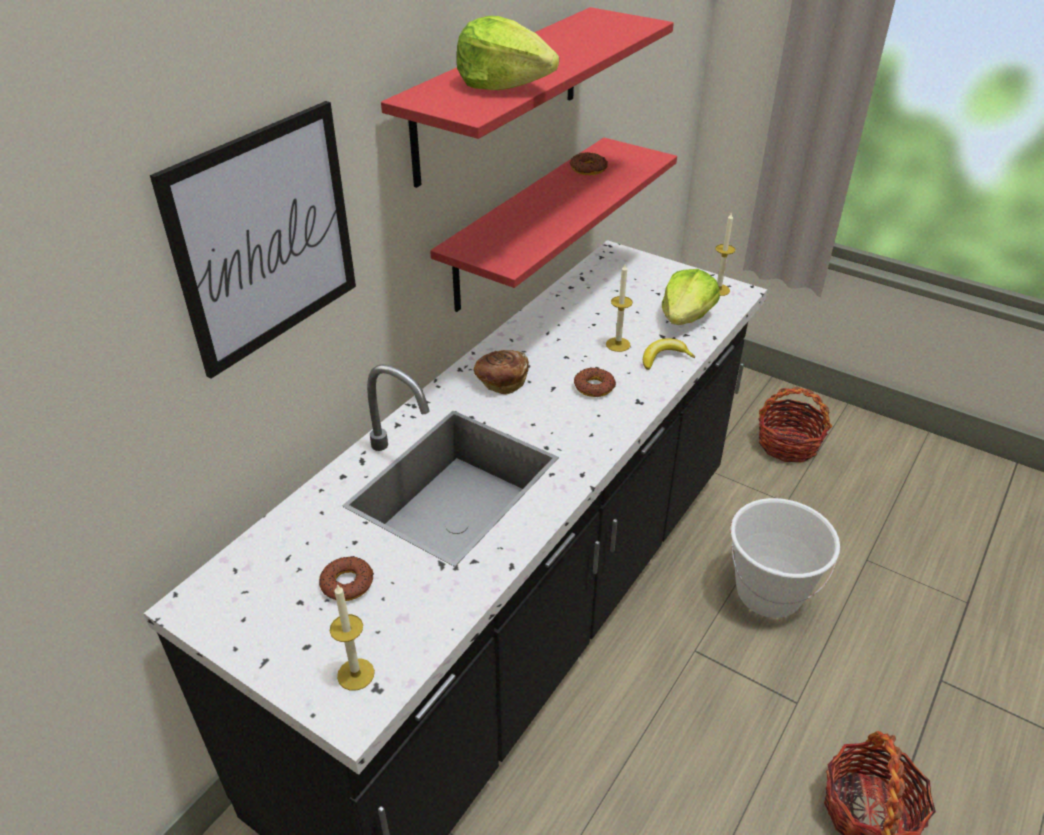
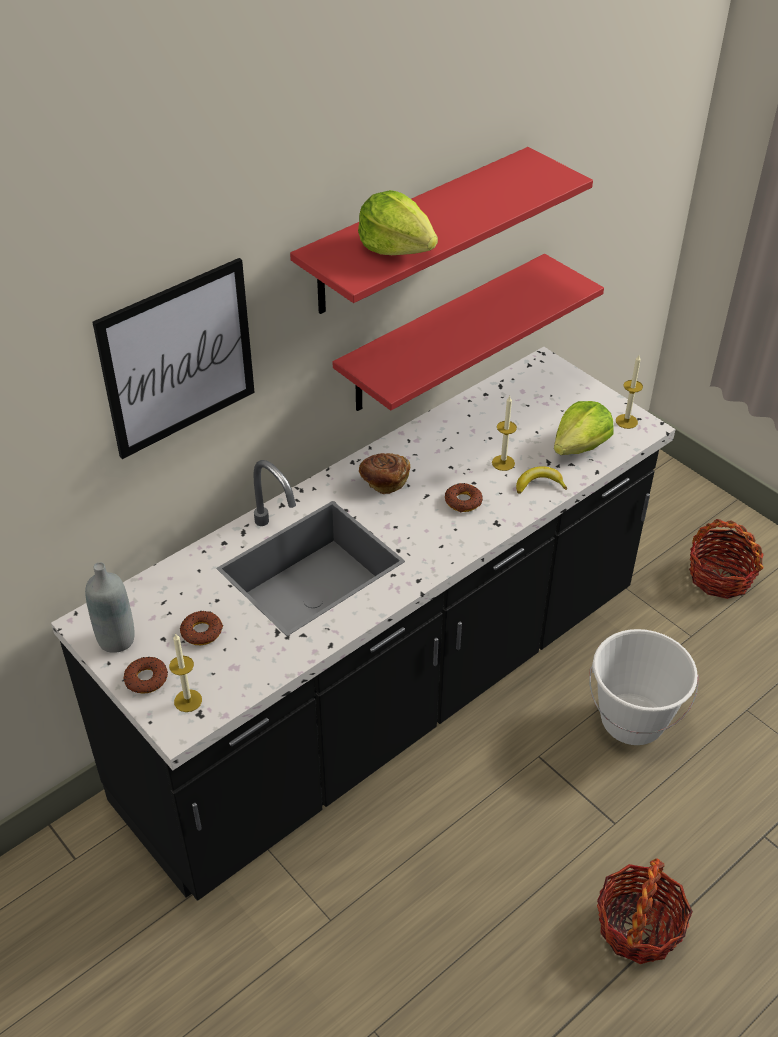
camera: 15 degrees right, 5 degrees up
donut [570,152,608,175] -> donut moved to [124,657,168,694]
none -> grey bottle [85,562,135,653]

